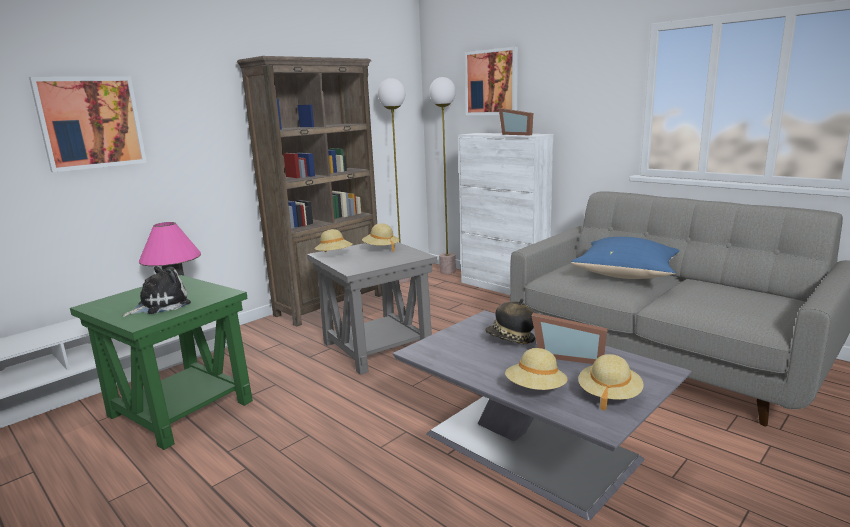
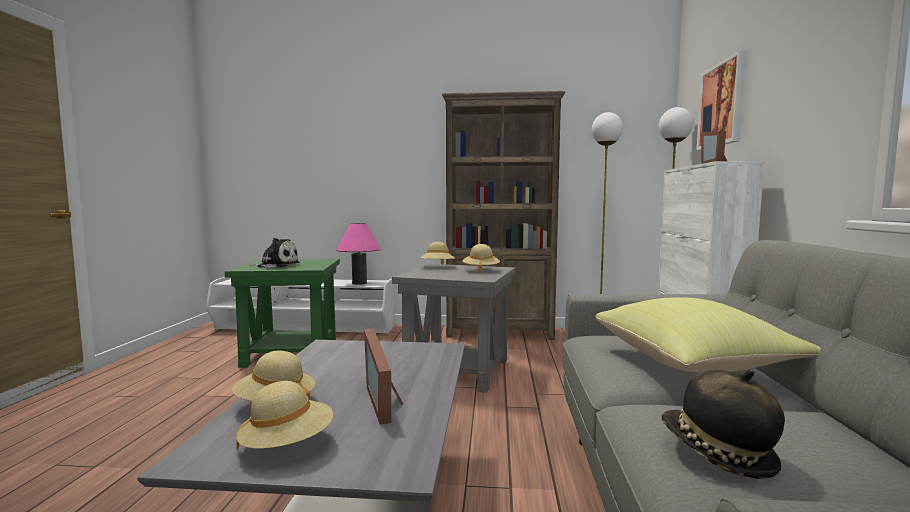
camera: 50 degrees right, 10 degrees down
picture [29,77,147,172] -> none
hat [485,299,535,344] -> hat moved to [661,369,785,479]
blue pillow [571,237,679,279] -> yellow pillow [595,297,821,373]

